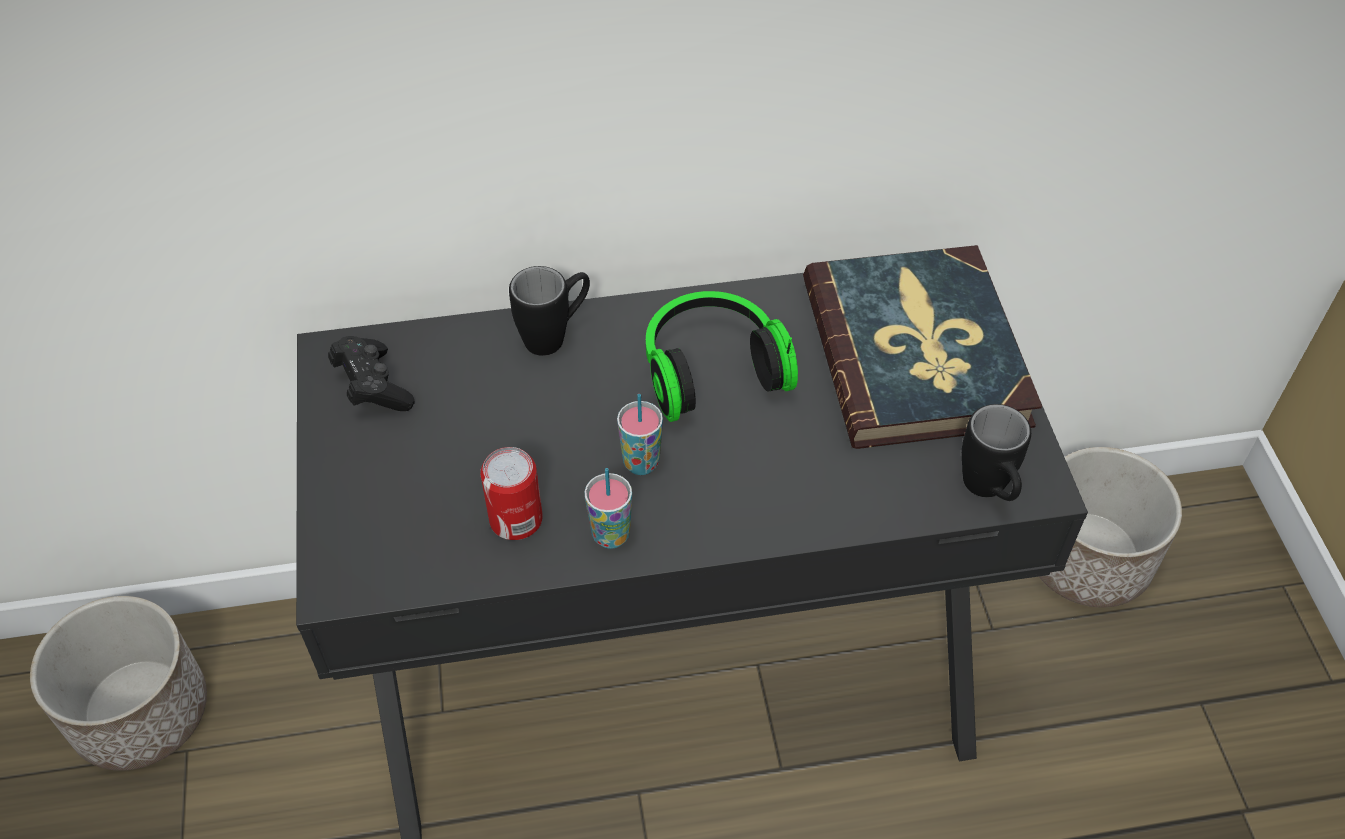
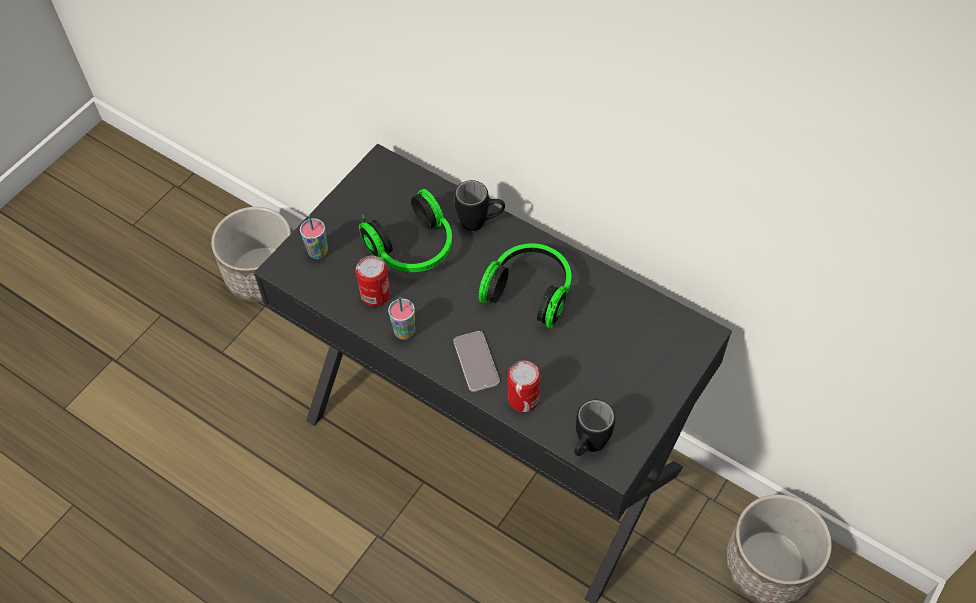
camera: 45 degrees right, 5 degrees up
black game controller [328,336,415,411] -> none
cup [617,394,663,475] -> cup moved to [300,215,328,259]
book [803,245,1042,449] -> none
none -> headphones [359,189,452,273]
none -> phone [454,331,500,392]
none -> can [508,361,540,412]

